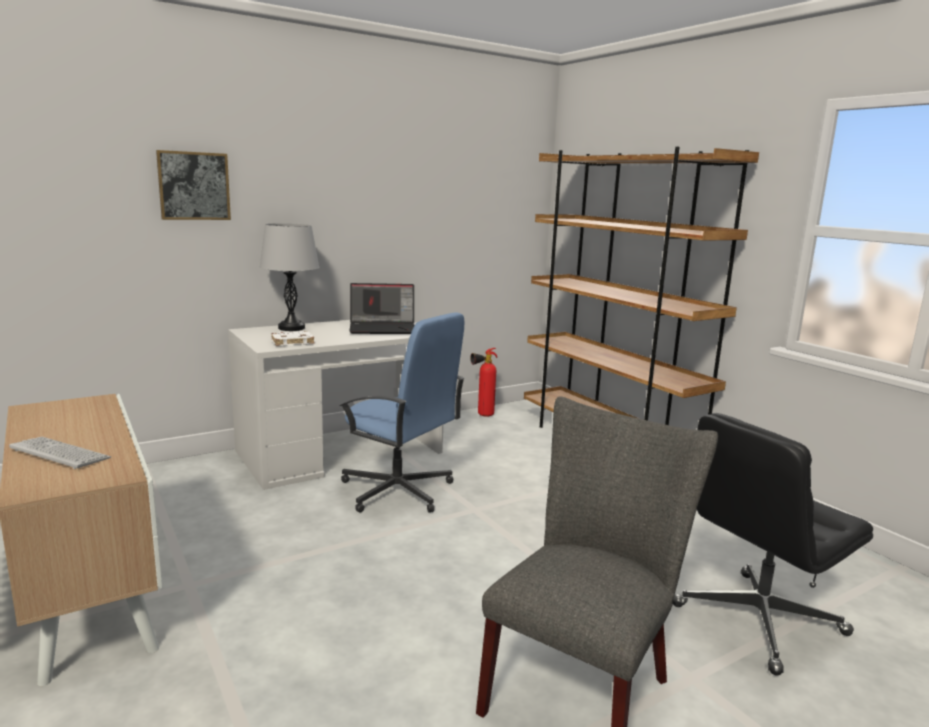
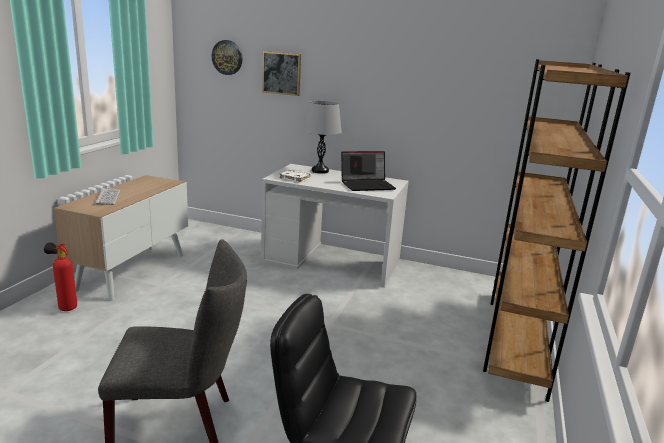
camera: 50 degrees right, 5 degrees up
blue office chair [340,312,465,513] -> none
laptop [349,283,414,334] -> laptop turned 60 degrees counterclockwise [341,151,396,191]
fire extinguisher [471,348,497,417] -> fire extinguisher moved to [44,242,77,311]
none -> wall clock [212,40,242,75]

